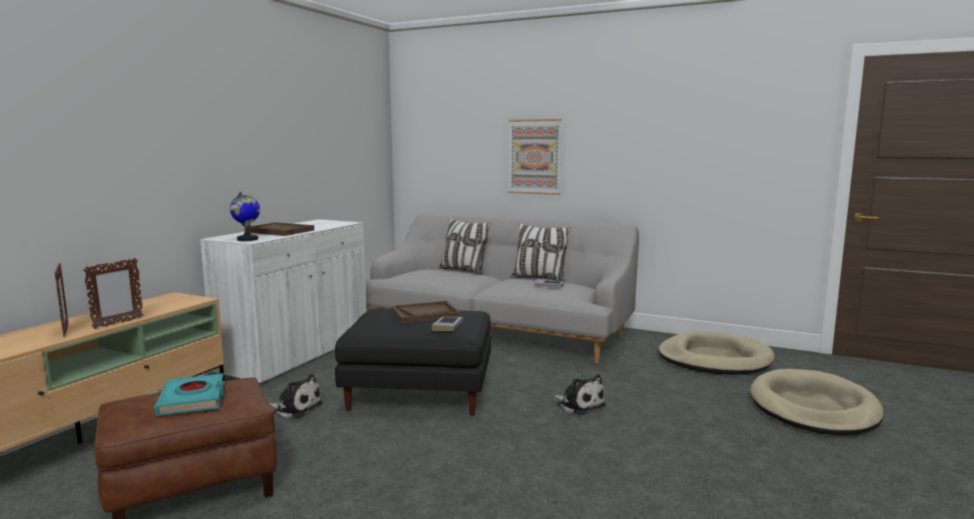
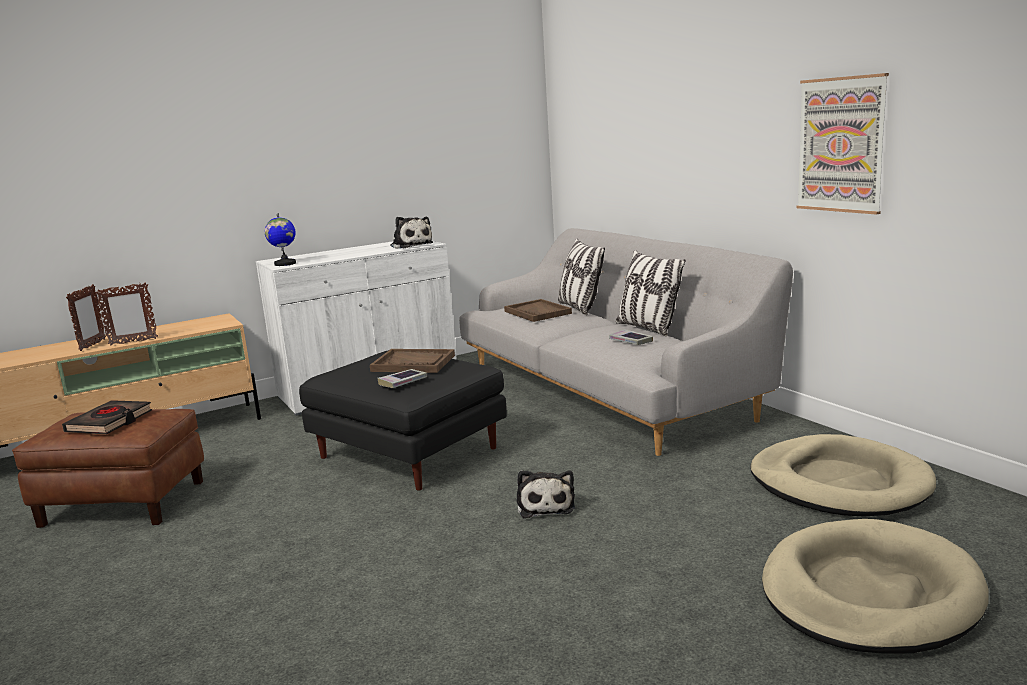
camera: 35 degrees right, 5 degrees up
turquoise book [154,373,225,416] -> black book [62,400,152,434]
brown tray [244,222,314,236] -> brown tray moved to [504,299,572,322]
plush toy [270,374,323,418] -> plush toy moved to [391,217,433,249]
picture [509,119,562,195] -> picture moved to [796,73,889,215]

